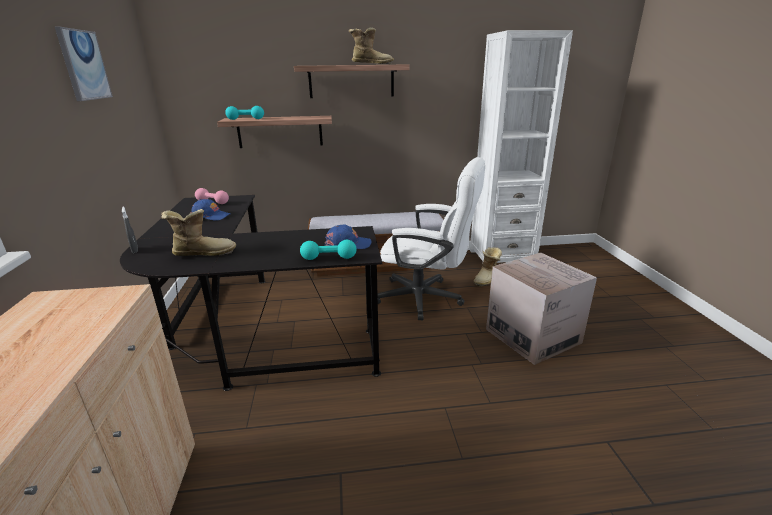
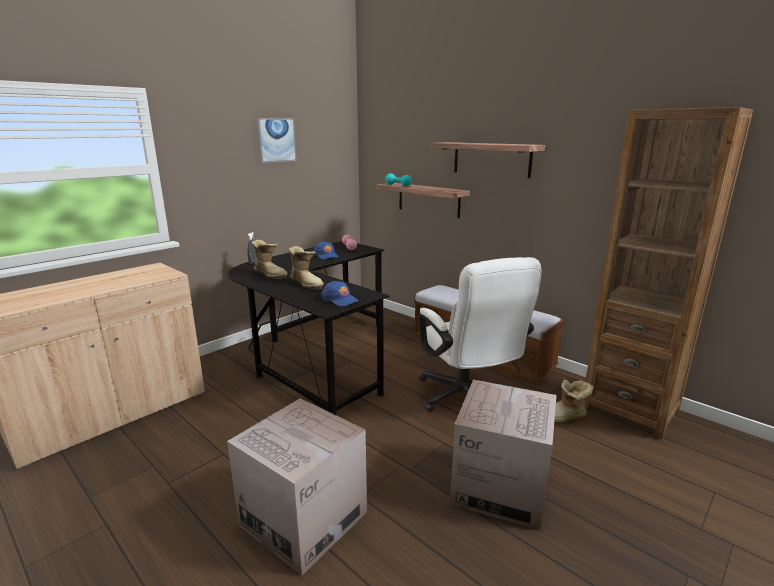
camera: 50 degrees right, 5 degrees down
turquoise dumbbell [300,240,356,260] -> none
boot [349,27,394,64] -> boot moved to [288,246,324,290]
white bookcase [470,30,573,263] -> brown bookcase [584,107,753,440]
none -> cardboard box [227,398,367,575]

